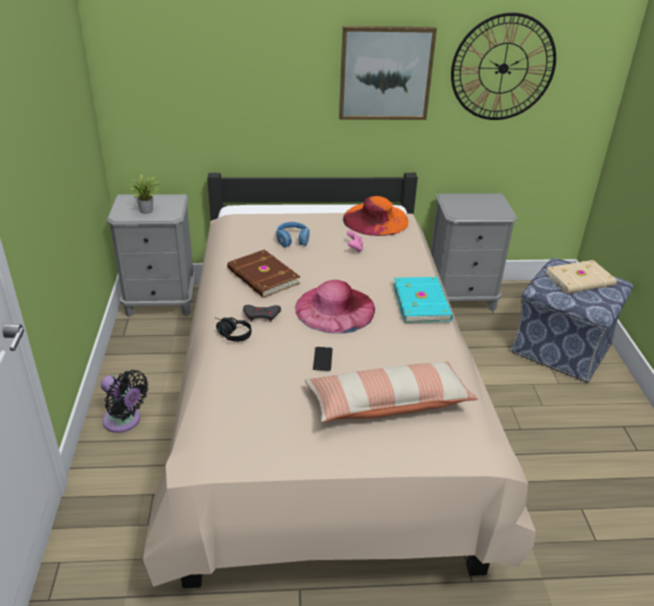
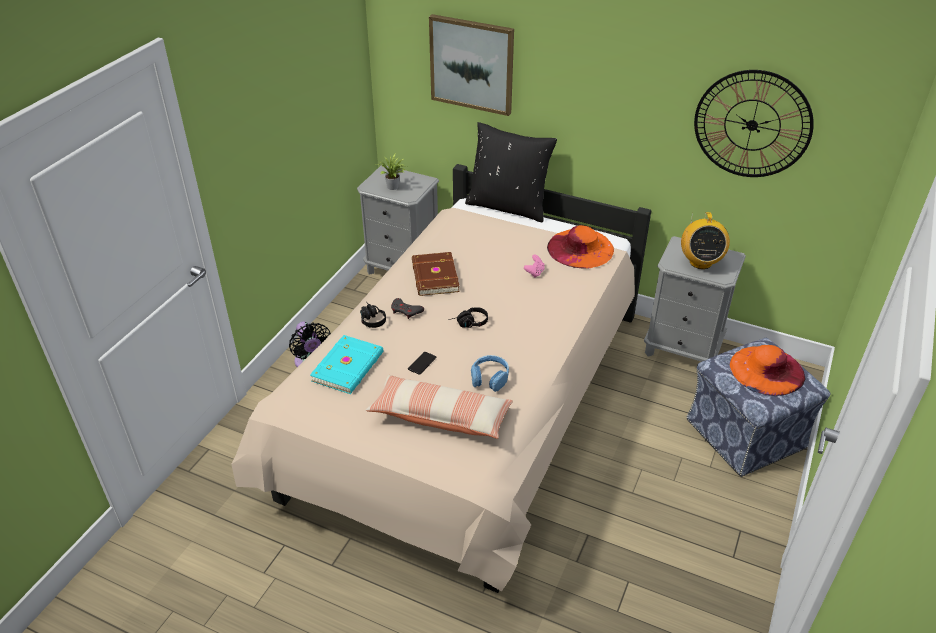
camera: 30 degrees right, 5 degrees up
blue headphones [276,222,309,248] -> blue headphones moved to [471,355,509,392]
pink hat [295,280,375,334] -> black headphones [448,307,488,328]
picture [339,26,437,120] -> picture moved to [429,14,514,116]
turquoise book [393,277,453,323] -> turquoise book moved to [310,335,384,394]
beige book [545,260,617,294] -> orange hat [730,345,805,396]
none -> black pillow [465,122,557,223]
none -> radio [681,212,730,269]

